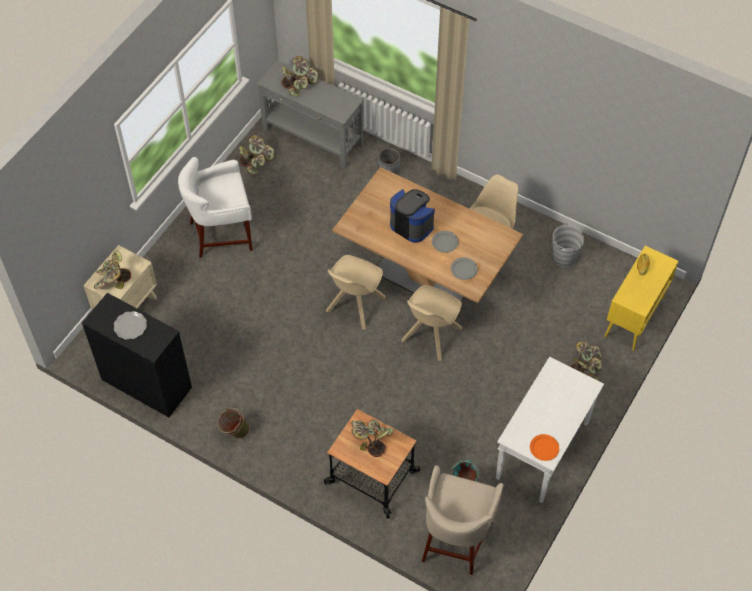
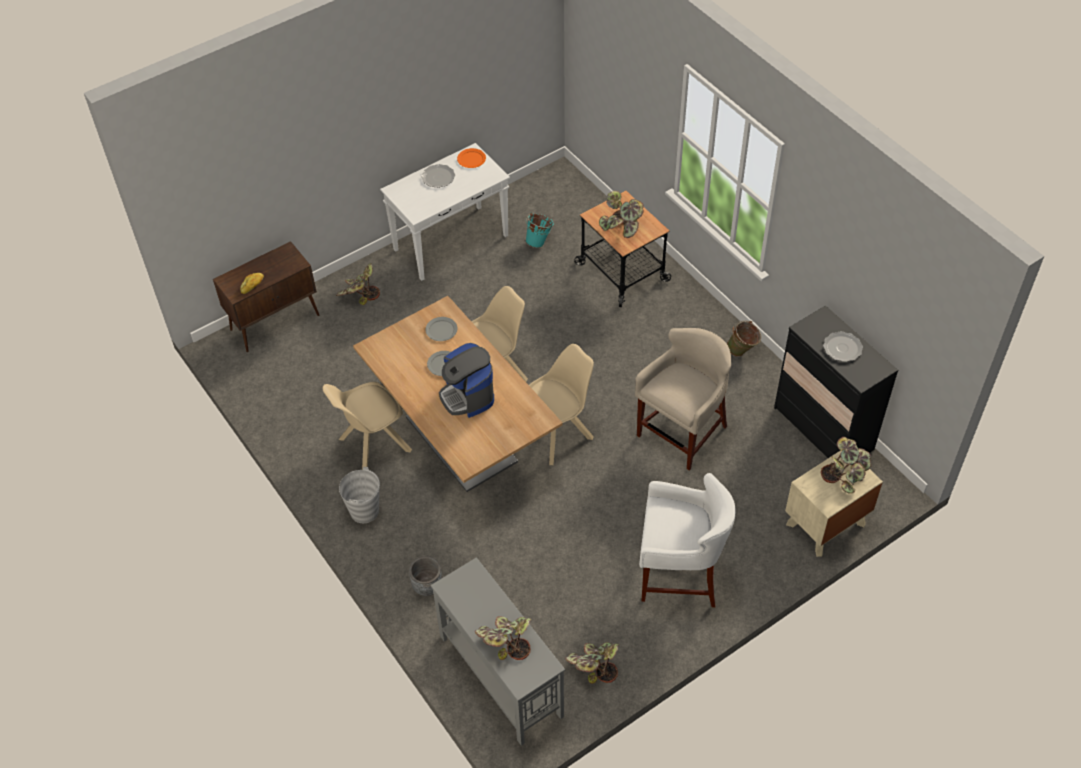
camera: 155 degrees left, 5 degrees down
beige stool [422,465,504,575] -> beige stool moved to [635,328,732,470]
grey bucket [553,223,584,268] -> grey bucket moved to [339,467,380,523]
yellow cabinet [604,246,679,351] -> brown cabinet [213,241,319,352]
none -> plate [421,164,455,188]

